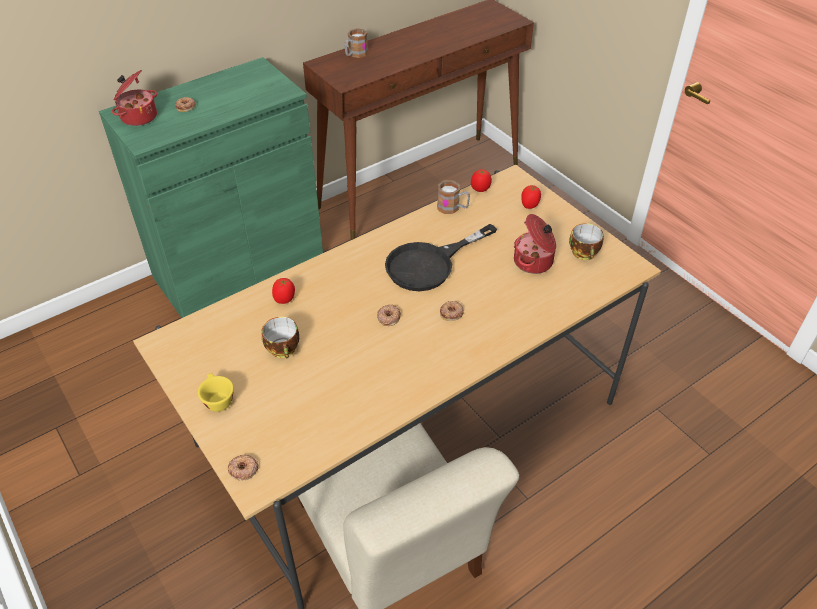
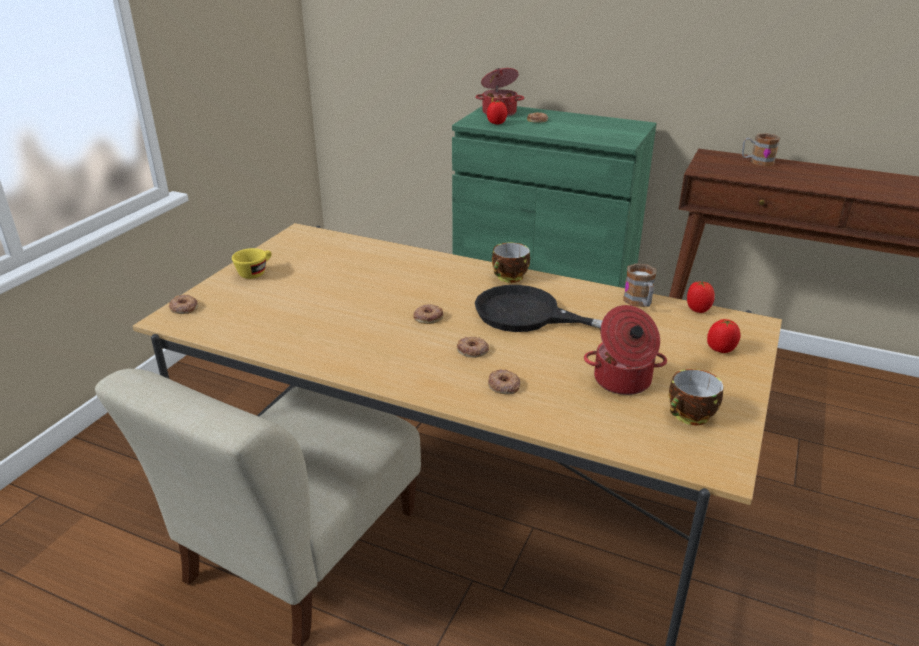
camera: 60 degrees right, 15 degrees down
cup [261,317,299,358] -> cup moved to [492,243,530,283]
tomato [272,278,295,304] -> tomato moved to [487,100,507,124]
none -> donut [488,369,520,394]

